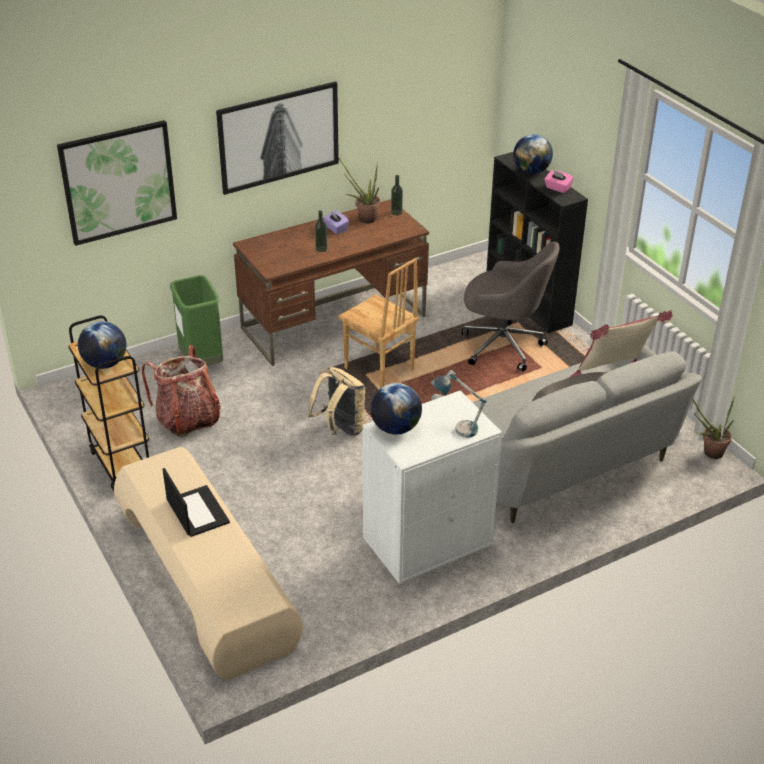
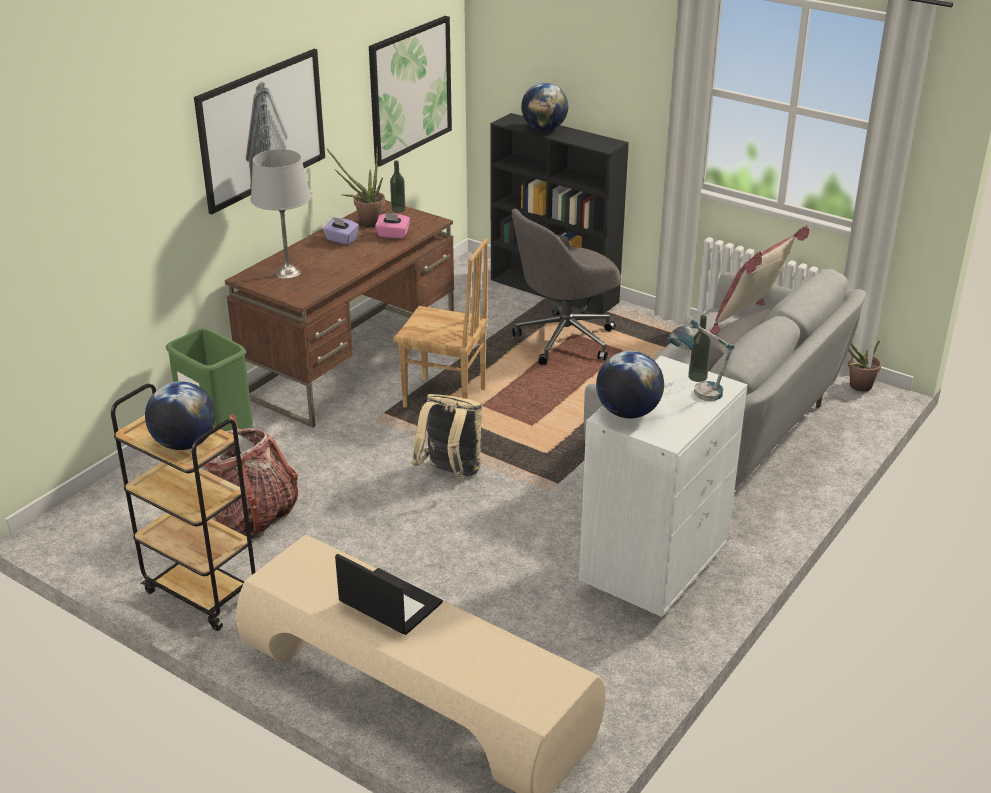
camera: 25 degrees left, 5 degrees down
picture [57,120,177,246] -> picture moved to [369,16,452,167]
bottle [315,210,327,252] -> bottle moved to [688,315,711,382]
grey office chair [462,242,560,372] -> grey office chair turned 150 degrees clockwise [512,209,621,365]
pink tissue box [544,170,574,193] -> pink tissue box moved to [375,213,410,239]
none -> grey table lamp [251,149,311,279]

